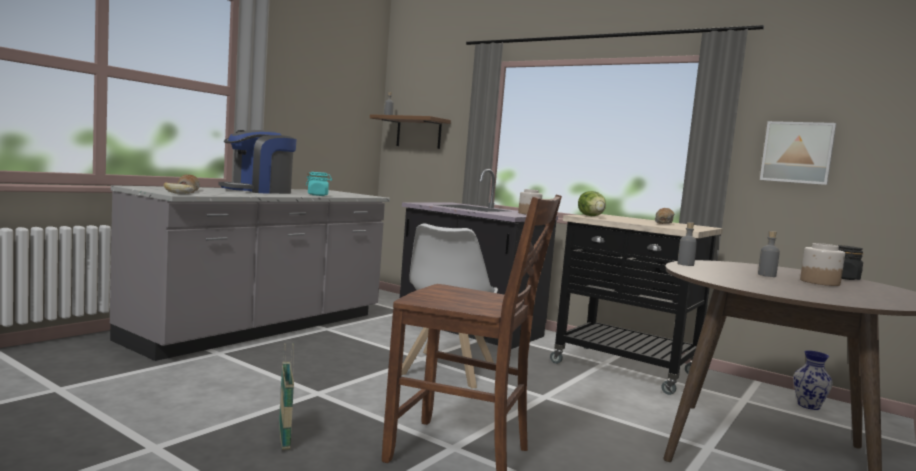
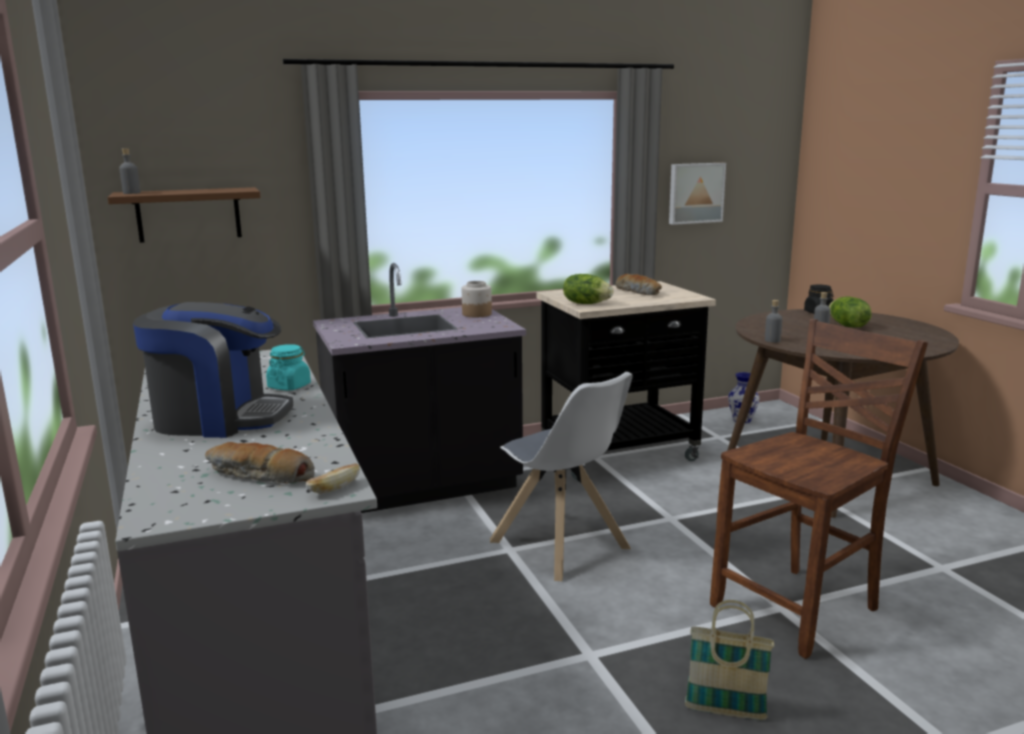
camera: 55 degrees left, 10 degrees up
coffee machine [219,130,297,194] -> coffee machine turned 75 degrees counterclockwise [133,302,293,438]
jar [800,243,845,286] -> lettuce [829,296,872,327]

